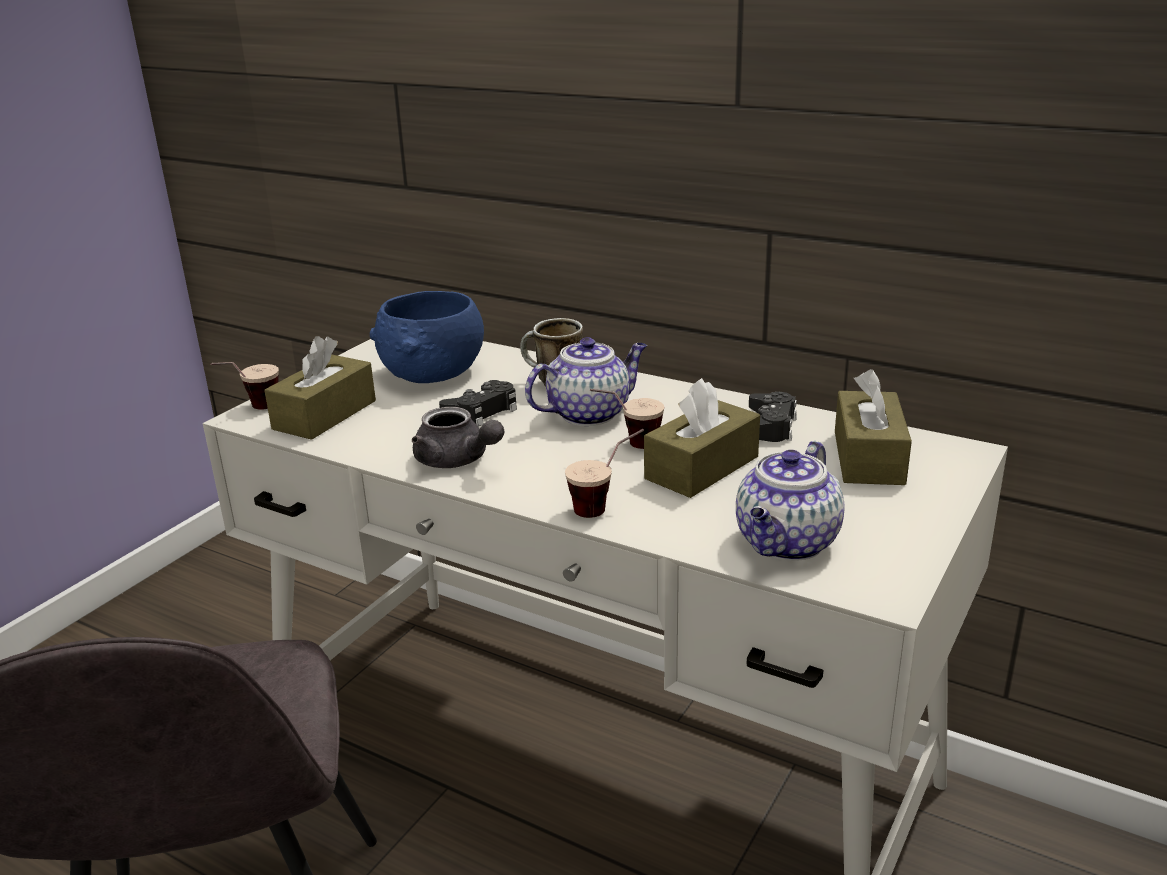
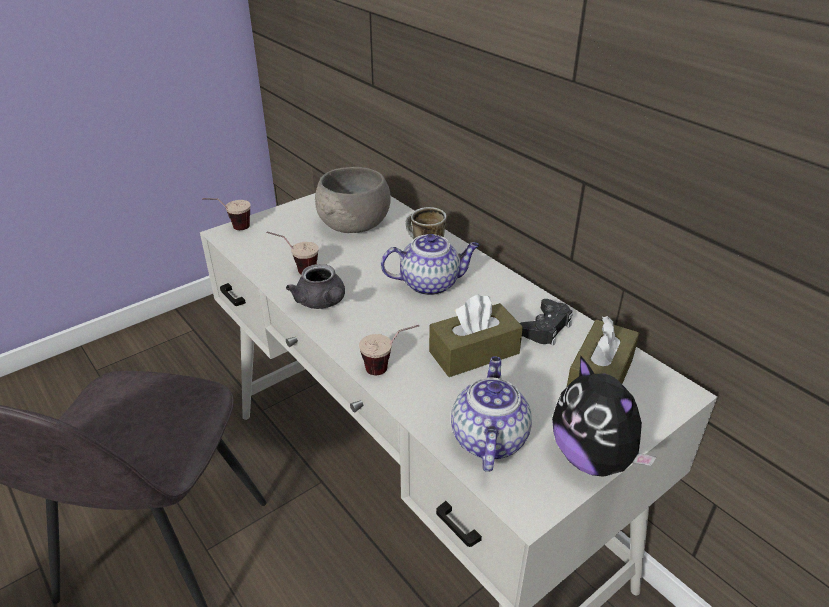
camera: 20 degrees right, 10 degrees up
brown tissue box [264,336,376,440] -> none
blue bowl [370,291,484,383] -> grey bowl [315,167,391,233]
black game controller [439,380,517,426] -> none
cup [590,389,665,449] -> cup moved to [266,232,319,275]
teapot [736,441,844,561] -> teapot turned 135 degrees clockwise [451,356,532,472]
none -> plush toy [552,355,656,477]

